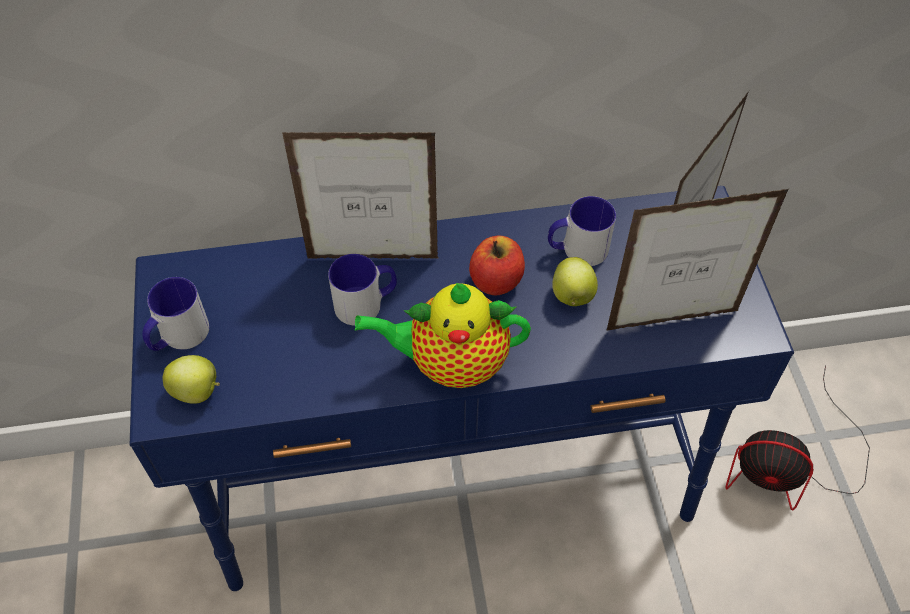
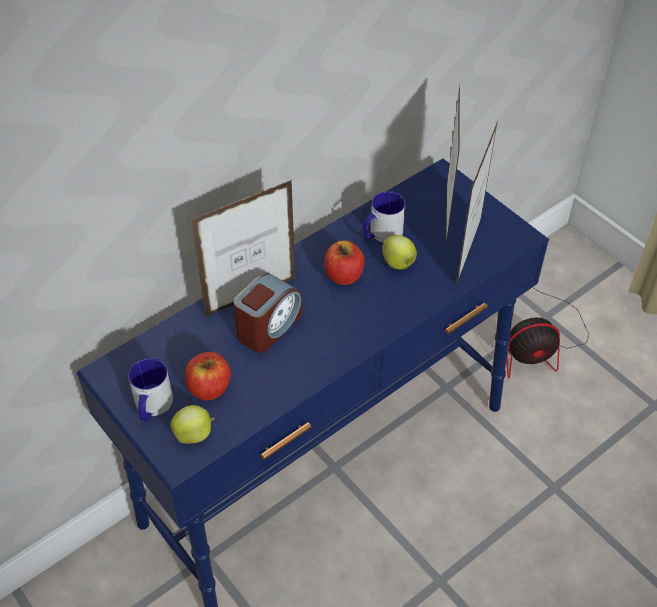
camera: 30 degrees left, 5 degrees down
mug [328,254,397,326] -> alarm clock [233,273,302,353]
teapot [355,283,531,388] -> none
picture frame [606,189,789,331] -> picture frame turned 150 degrees clockwise [457,121,498,283]
none -> apple [185,352,231,400]

